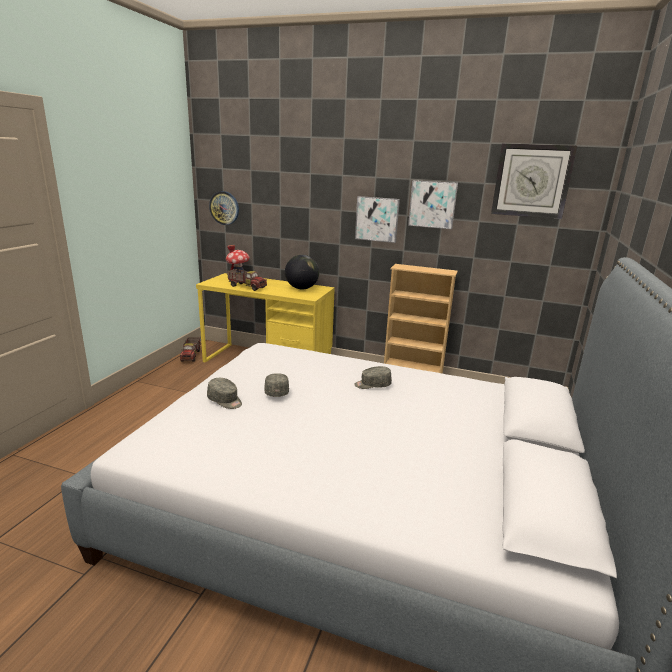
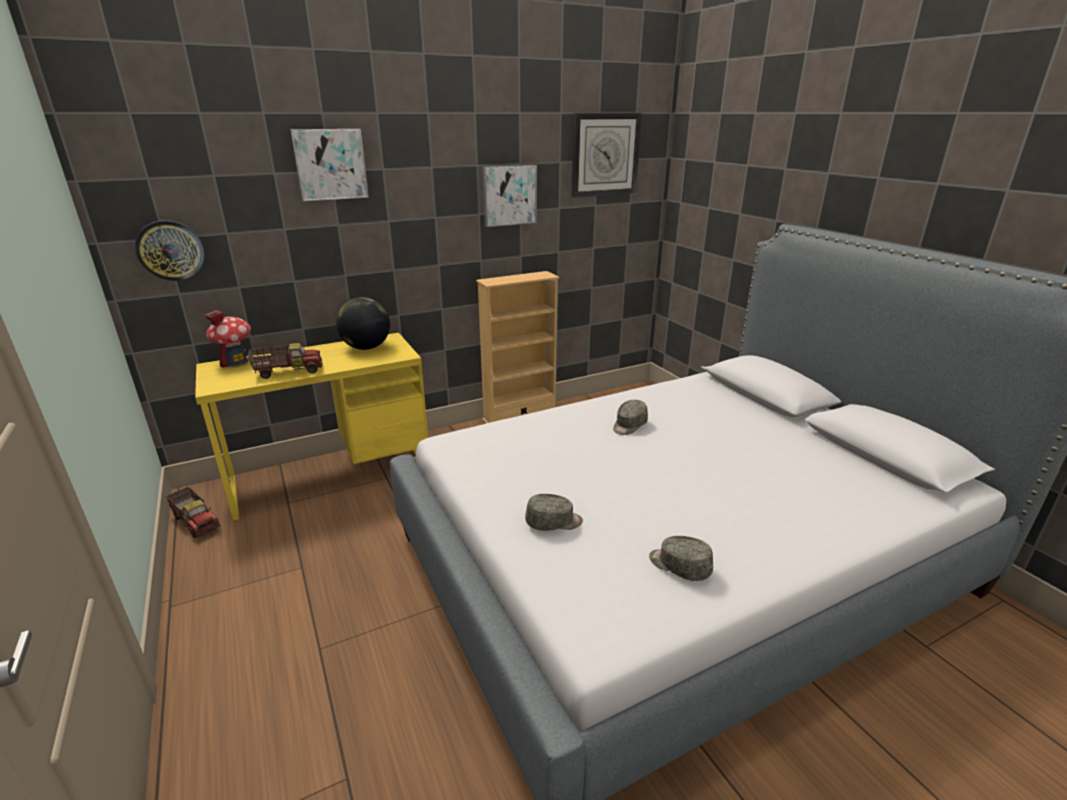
camera: 45 degrees left, 5 degrees up
grey cap [265,373,289,397] -> grey cap moved to [649,536,713,581]
picture [355,196,400,243] -> picture moved to [290,129,369,202]

